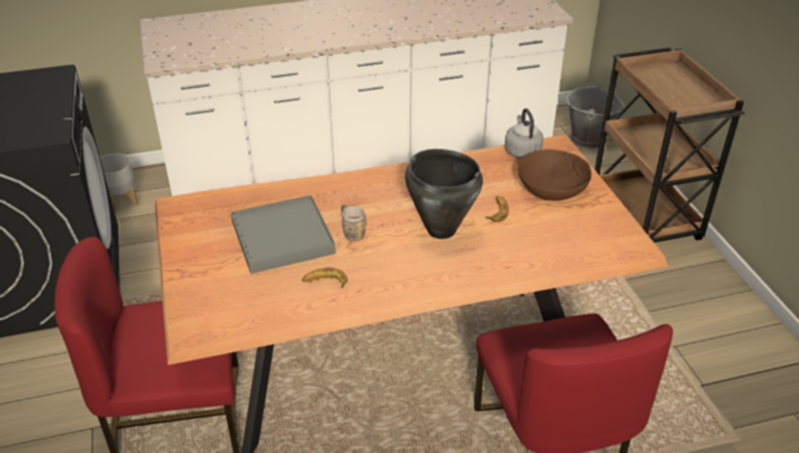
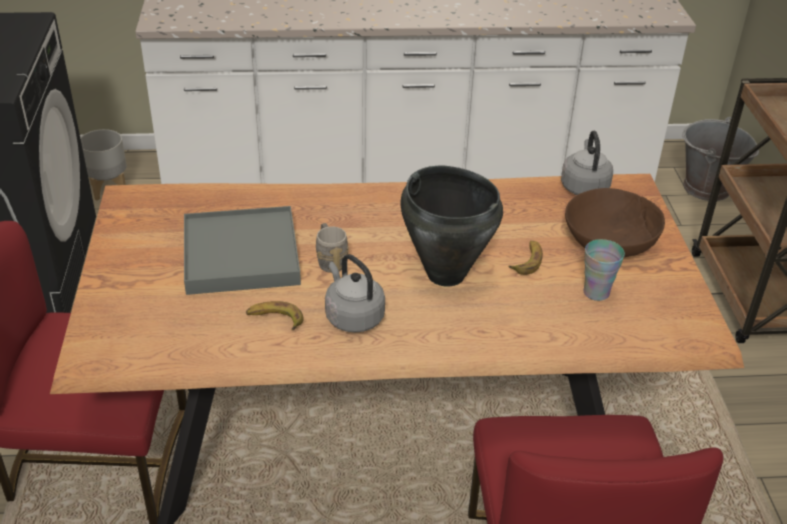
camera: 10 degrees right, 0 degrees up
none -> grey kettle [325,254,385,333]
none -> cup [584,239,625,301]

